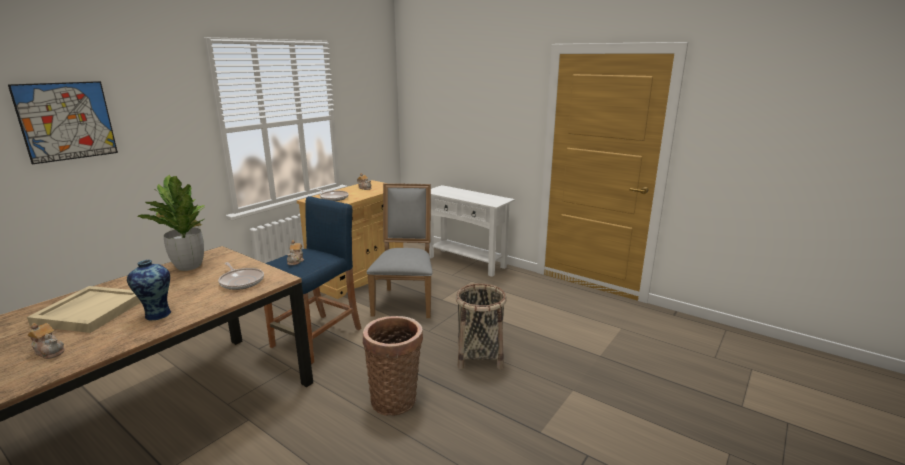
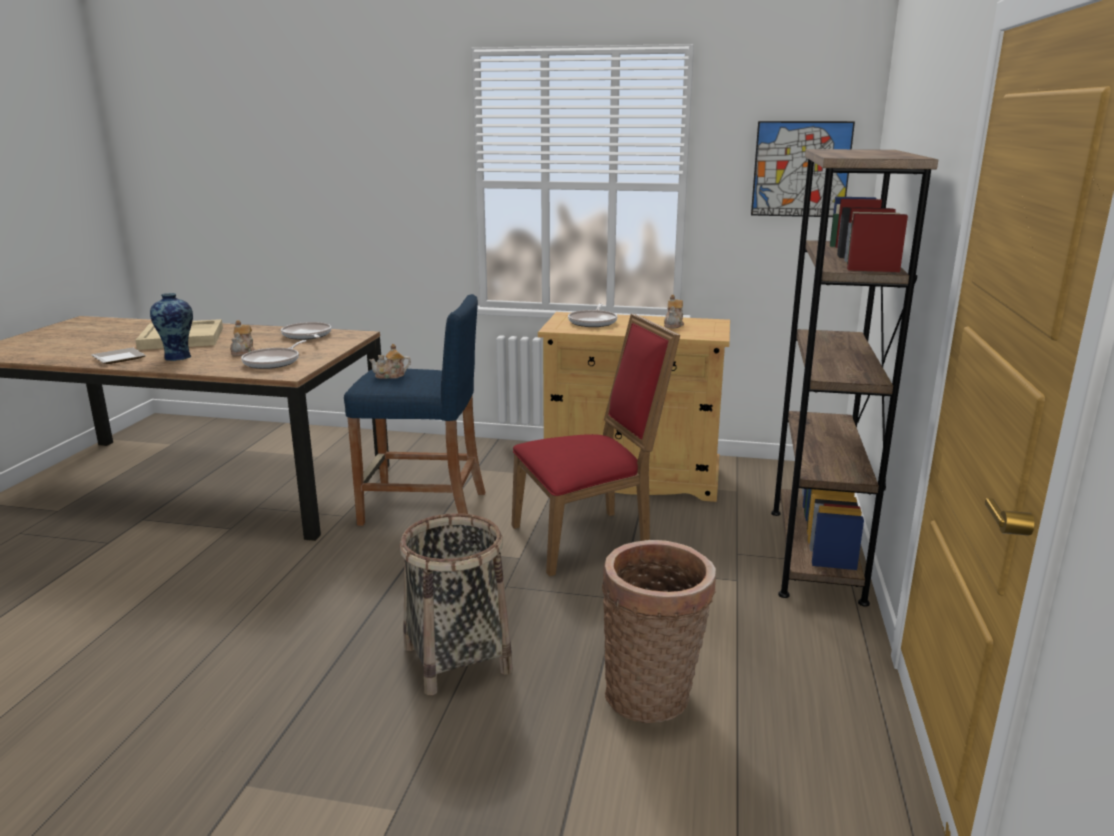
camera: 65 degrees right, 0 degrees up
picture [8,81,118,165] -> picture moved to [751,121,855,217]
teapot [27,323,65,359] -> teapot moved to [230,320,255,356]
potted plant [137,174,205,271] -> frying pan [281,322,332,340]
basket [363,316,423,416] -> basket moved to [602,540,716,723]
grey chair [366,183,433,318] -> red chair [512,313,680,576]
white console table [429,185,515,277] -> brown bookcase [771,149,938,607]
none -> plate [92,347,146,364]

